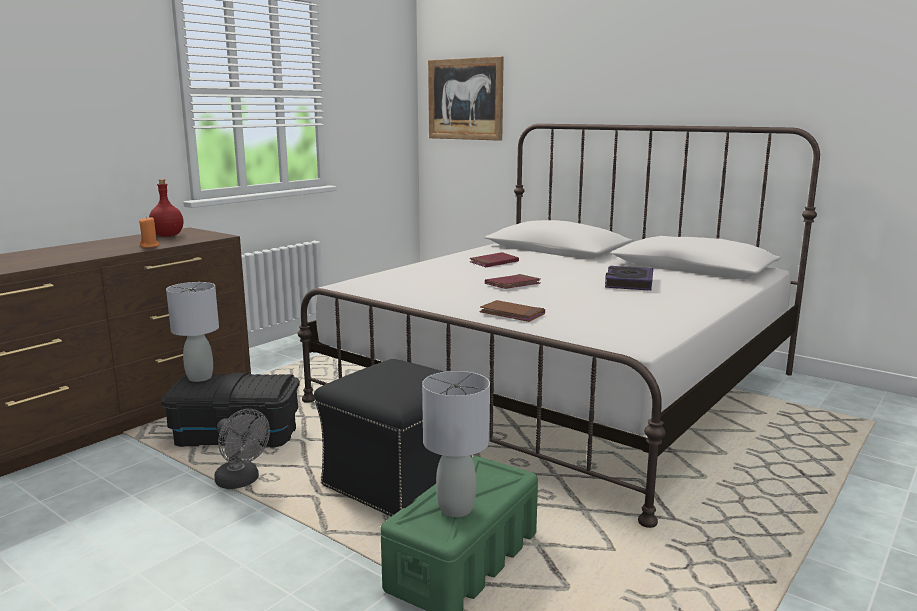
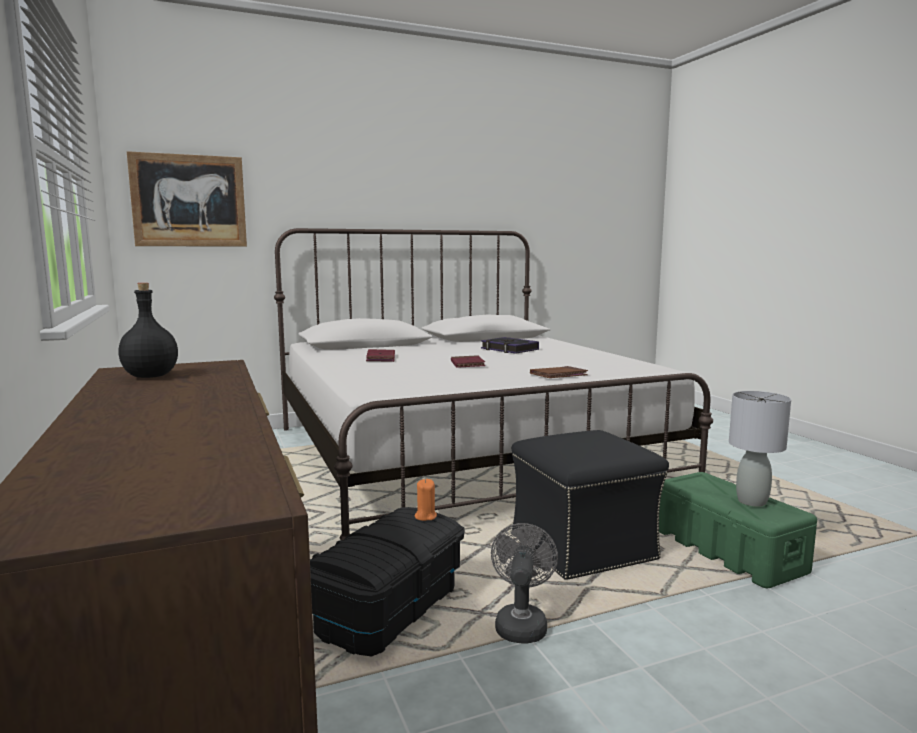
camera: 60 degrees left, 5 degrees down
orange candle [139,216,160,248] -> orange candle moved to [415,479,437,521]
red bottle [149,179,183,237] -> black bottle [119,283,178,378]
grey table lamp [166,282,219,382] -> none
grey fan [214,409,270,489] -> grey fan turned 60 degrees counterclockwise [491,523,558,644]

